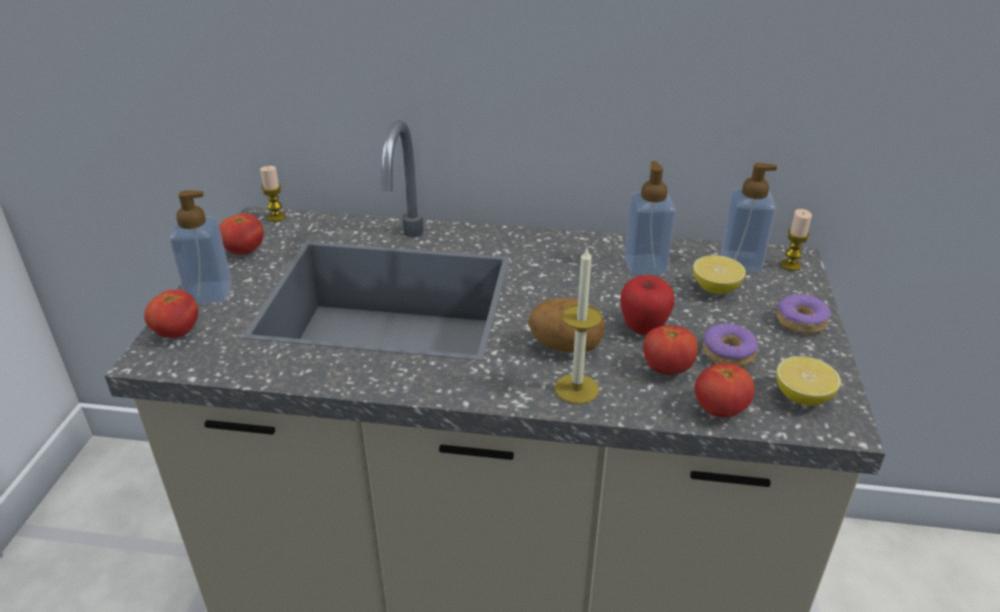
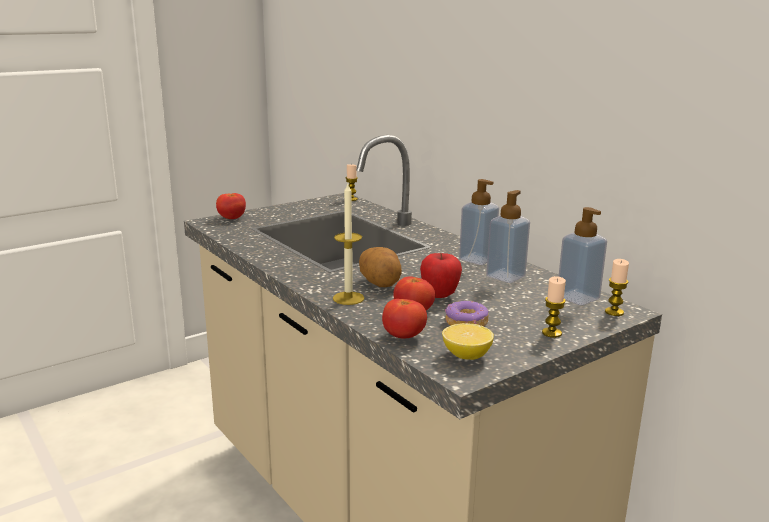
camera: 45 degrees right, 15 degrees down
soap dispenser [169,190,232,304] -> soap dispenser moved to [459,179,499,265]
tomato [219,213,264,255] -> none
lemon [693,255,746,294] -> none
donut [777,293,831,334] -> candle [542,276,566,338]

